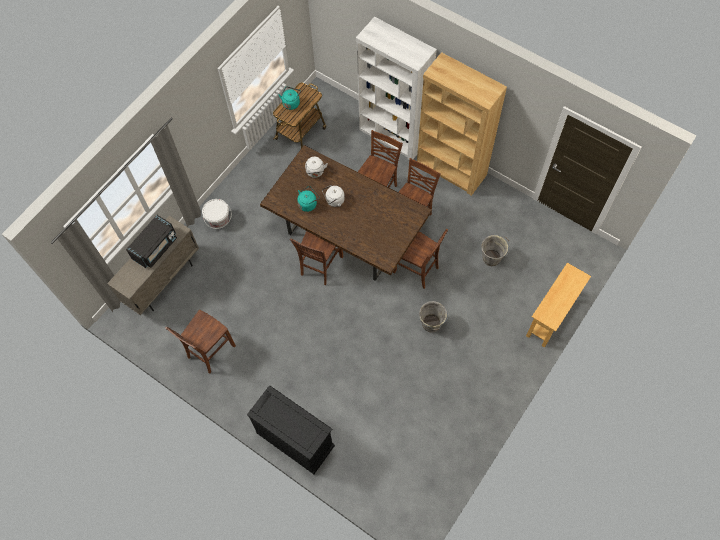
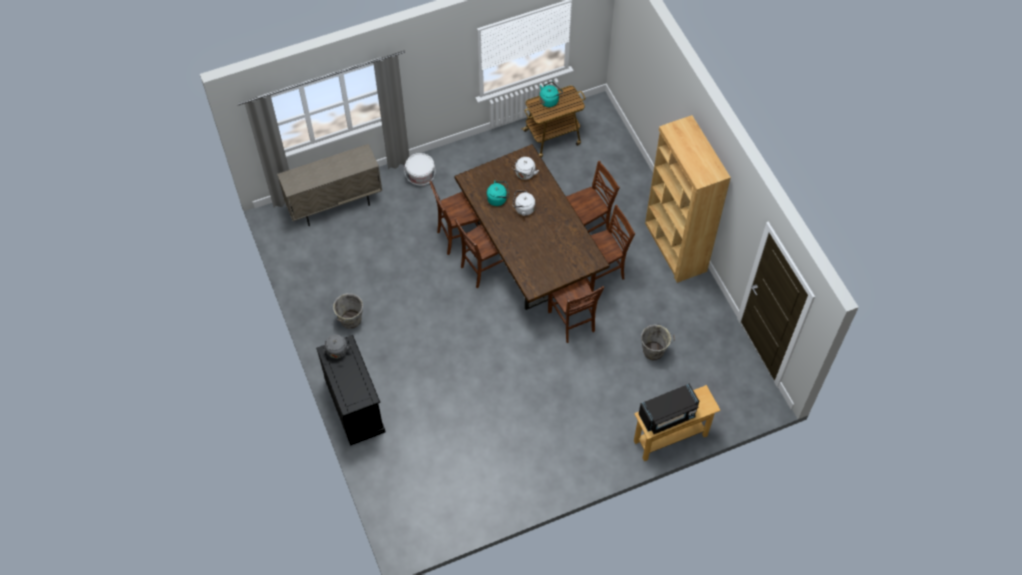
camera: 30 degrees right, 5 degrees down
black microwave [126,215,177,268] -> black microwave moved to [639,384,699,434]
brown chair [165,310,236,373] -> brown chair moved to [429,181,481,255]
white bookcase [356,17,437,159] -> none
grey bucket [419,301,448,333] -> grey bucket moved to [331,293,363,329]
none -> grey kettle [323,334,352,359]

